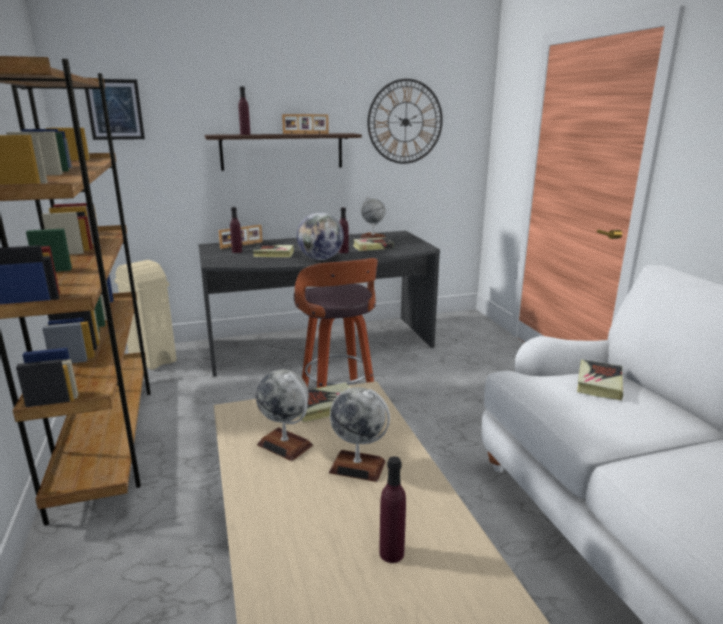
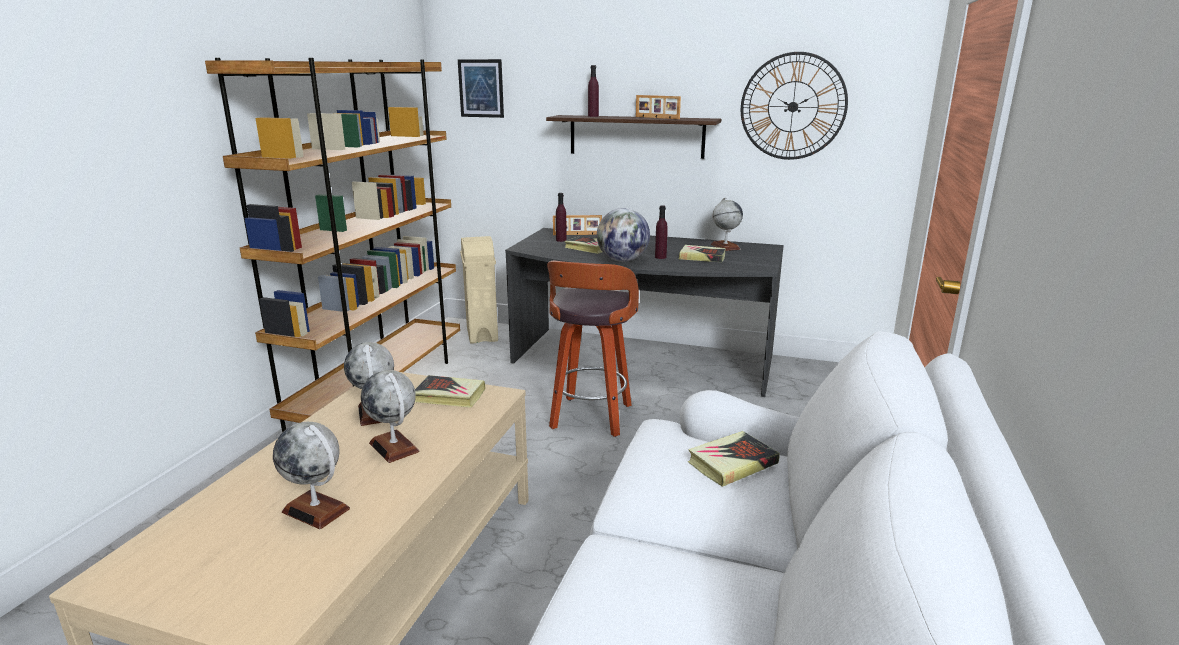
camera: 35 degrees right, 0 degrees up
purple bottle [379,456,406,563] -> globe [273,422,350,529]

